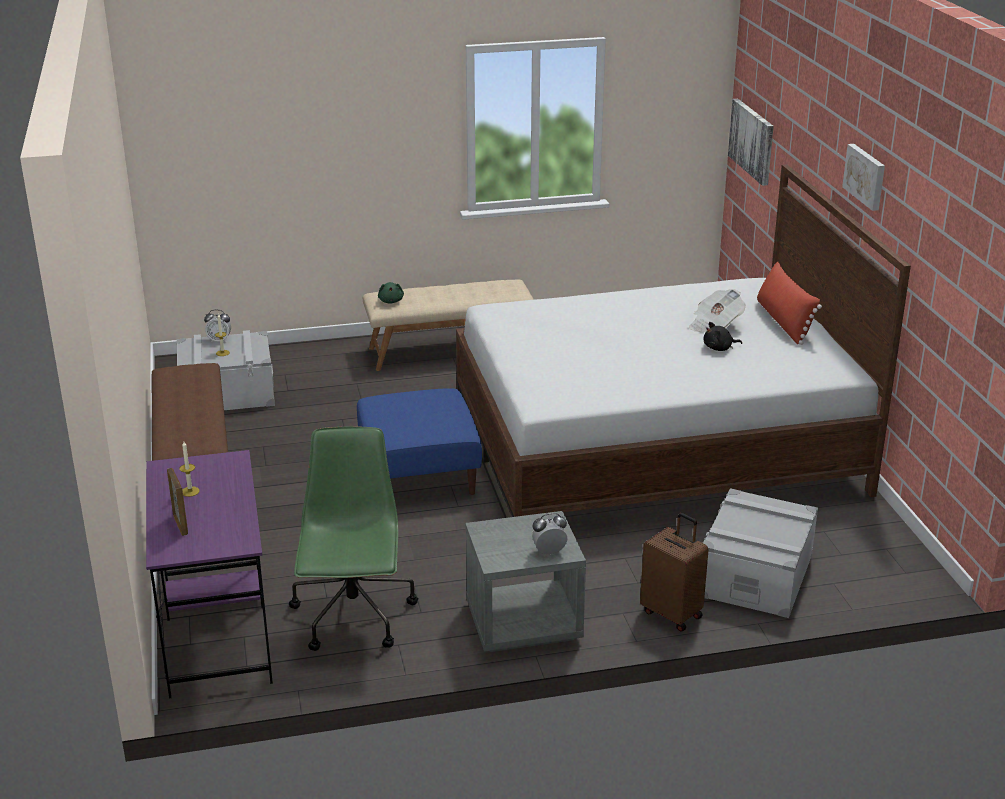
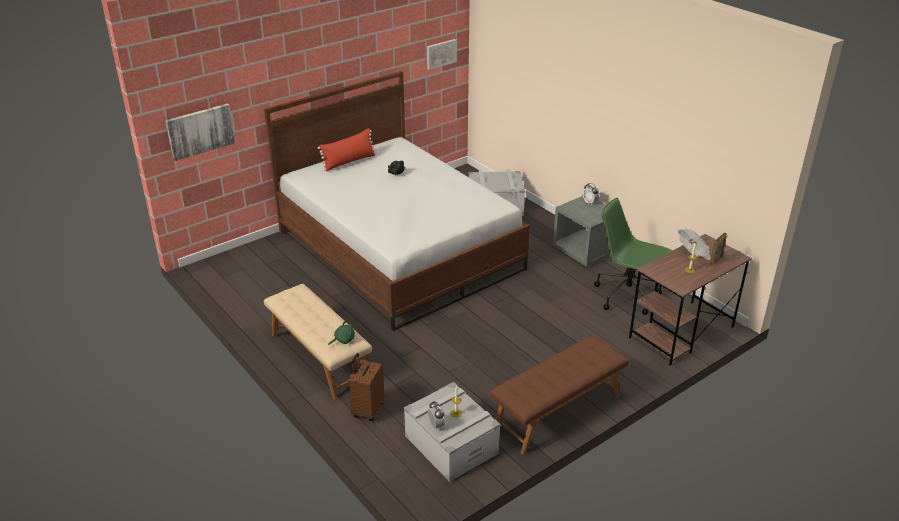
camera: 115 degrees left, 5 degrees up
purple desk [146,450,273,699] -> brown desk [629,234,752,365]
green office chair [289,426,418,651] -> green office chair turned 60 degrees clockwise [594,198,672,315]
blue ottoman [357,388,482,495] -> none
brown suitcase [640,513,709,632] -> brown suitcase moved to [348,353,384,421]
newspaper [689,289,746,332] -> newspaper moved to [678,229,710,260]
picture [842,144,885,211] -> picture moved to [427,39,457,70]

